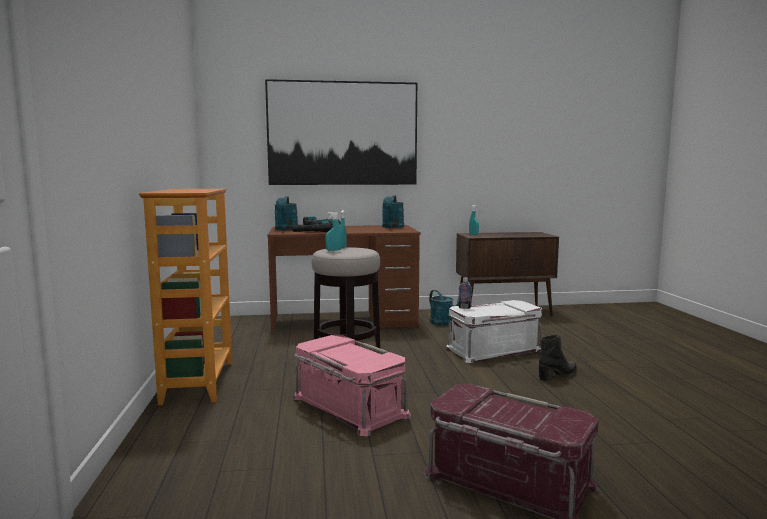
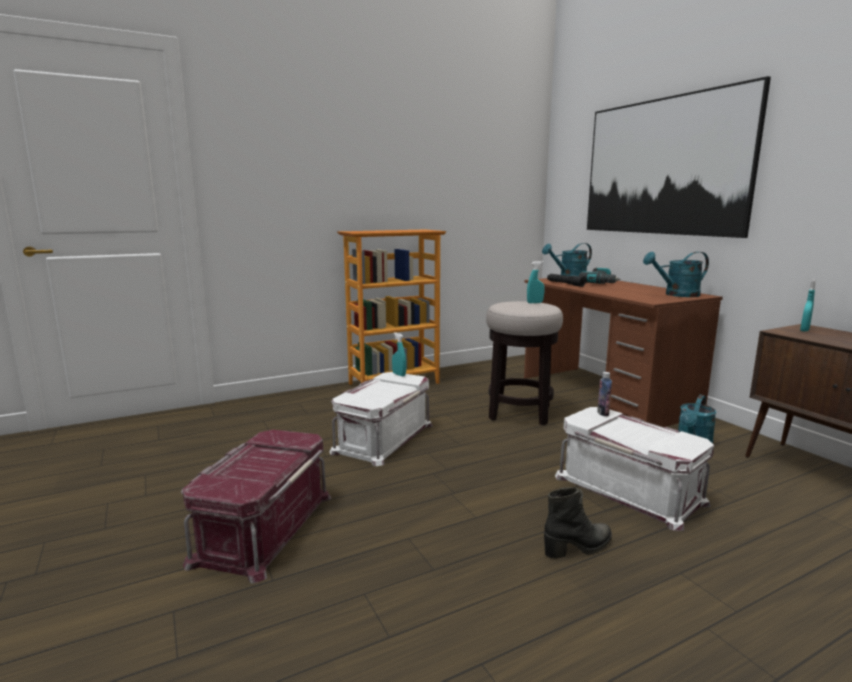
camera: 70 degrees right, 5 degrees up
pink storage box [293,335,411,436] -> white storage box [330,372,433,466]
turquoise spray bottle [325,212,342,251] -> turquoise spray bottle moved to [392,332,406,376]
black boot [539,335,577,381] -> black boot turned 60 degrees counterclockwise [544,487,612,559]

